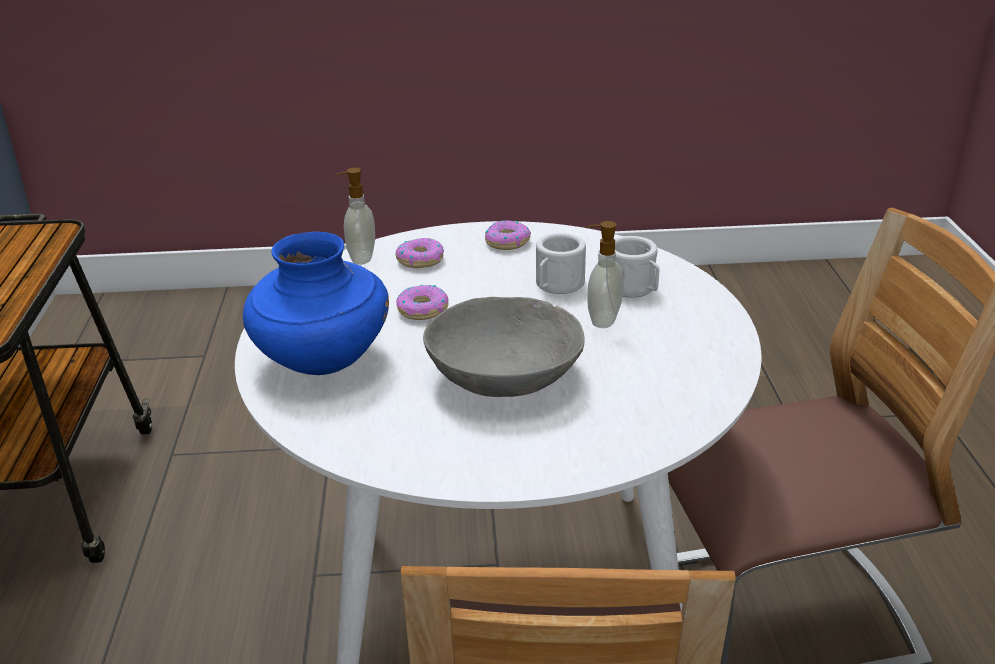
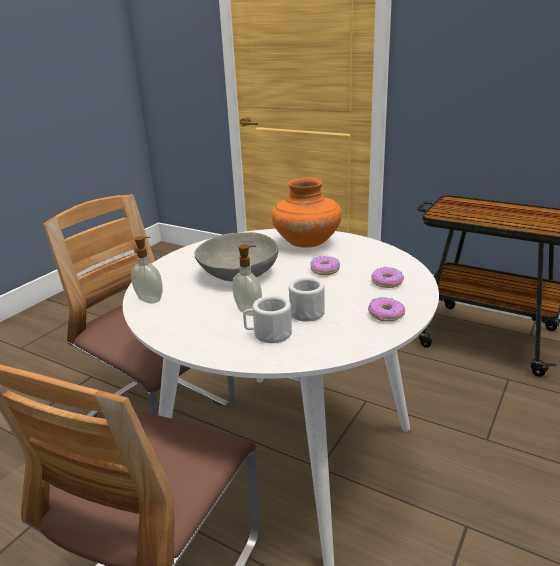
camera: 125 degrees right, 5 degrees down
blue vase [243,232,389,375] -> orange vase [272,178,342,248]
soap dispenser [336,168,375,265] -> soap dispenser moved to [131,236,163,304]

